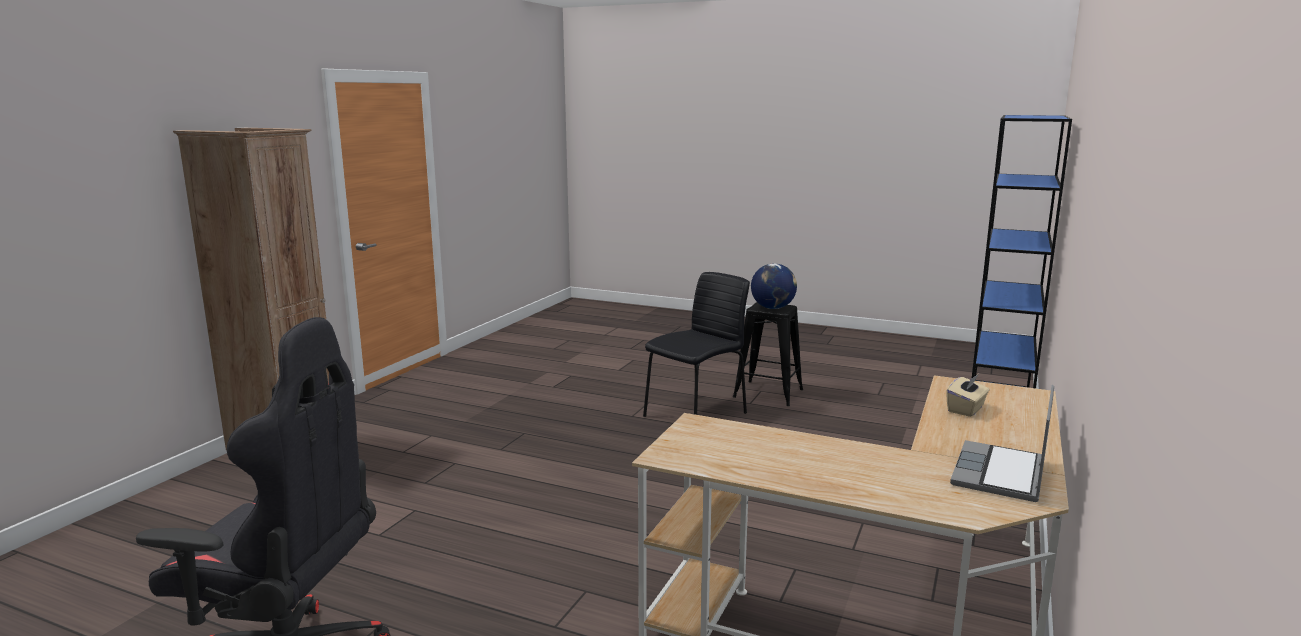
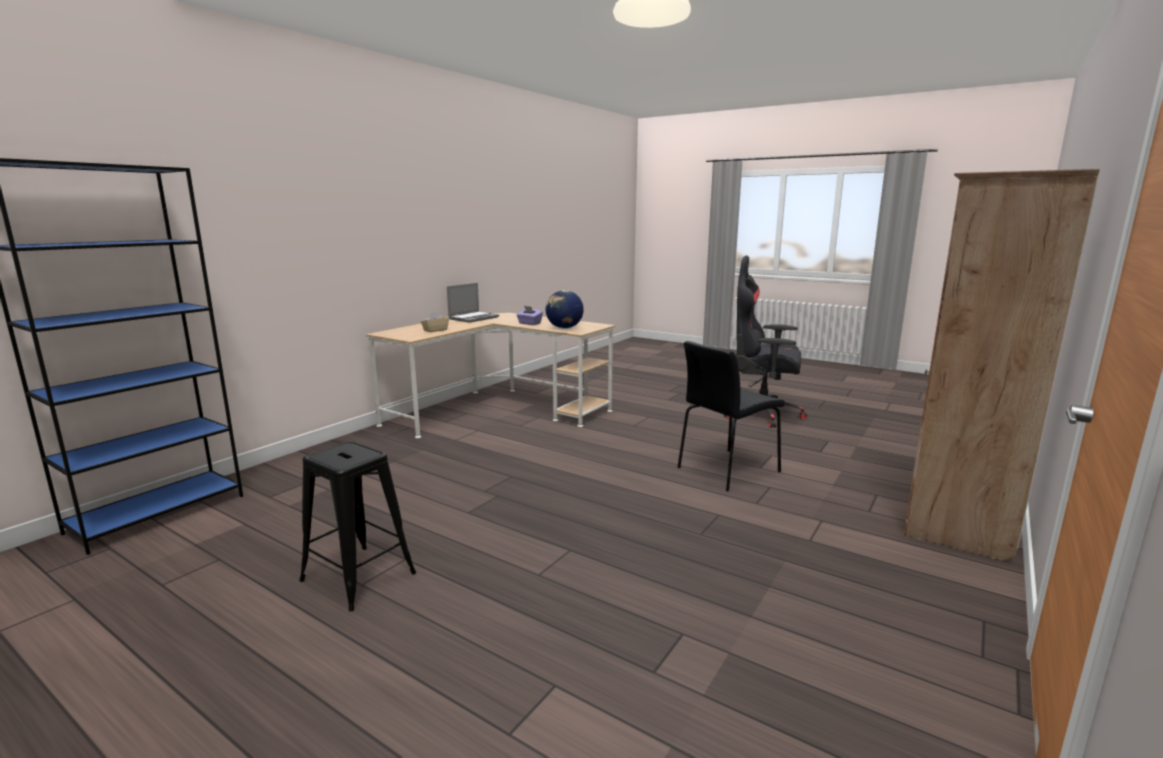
camera: 170 degrees left, 0 degrees up
black chair [643,272,750,417] -> black chair moved to [677,341,785,491]
globe [751,263,797,309] -> globe moved to [546,290,584,329]
none -> purple tissue box [517,306,543,325]

